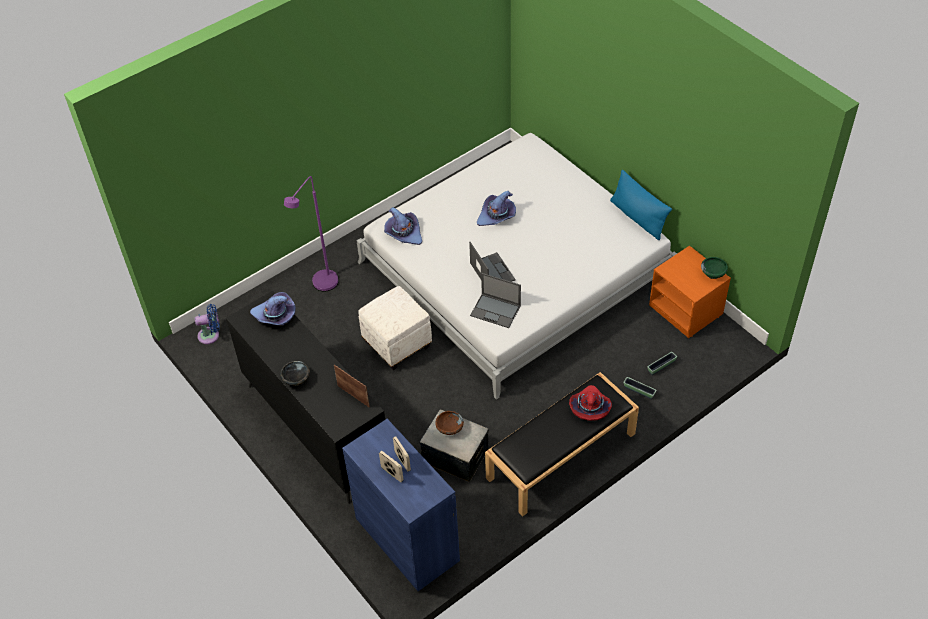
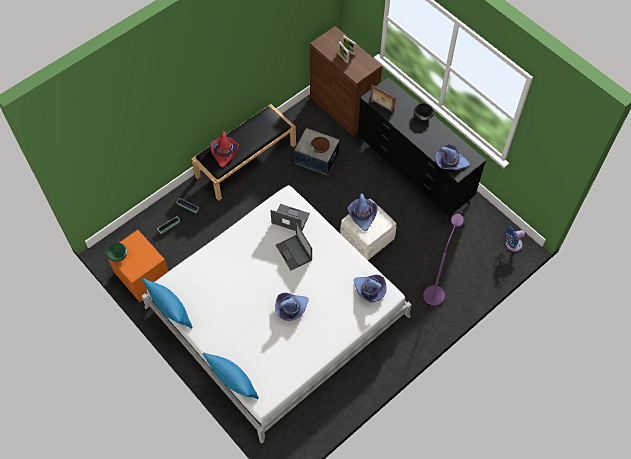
camera: 175 degrees right, 10 degrees up
blue cabinet [342,419,460,591] -> brown cabinet [310,26,382,136]
none -> blue pillow [203,353,259,399]
none -> purple hat [347,194,378,231]

